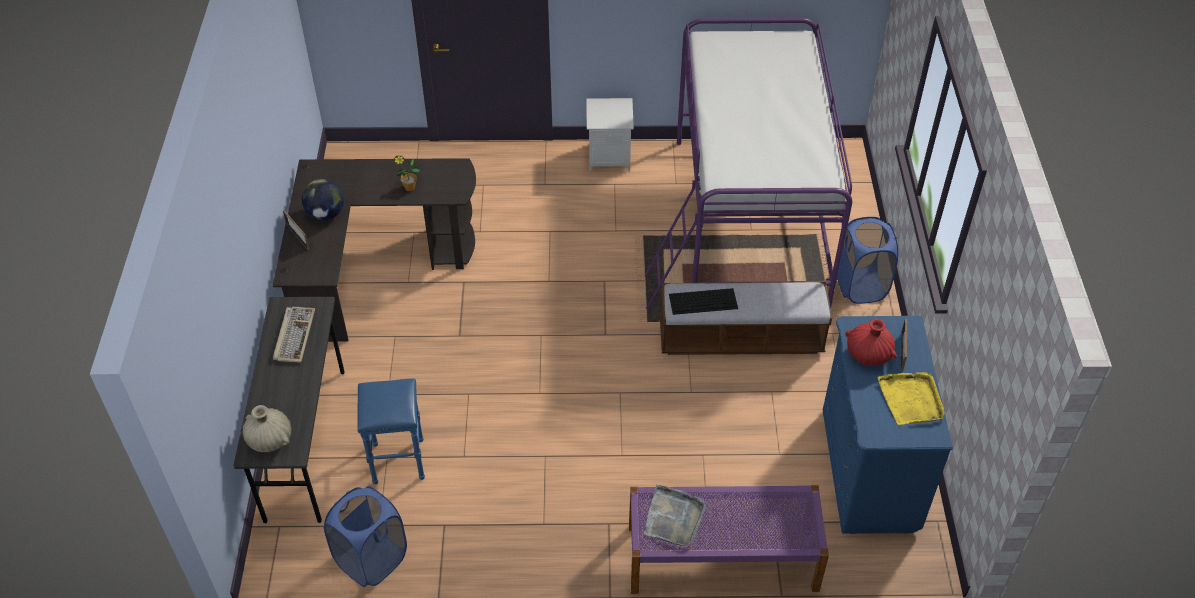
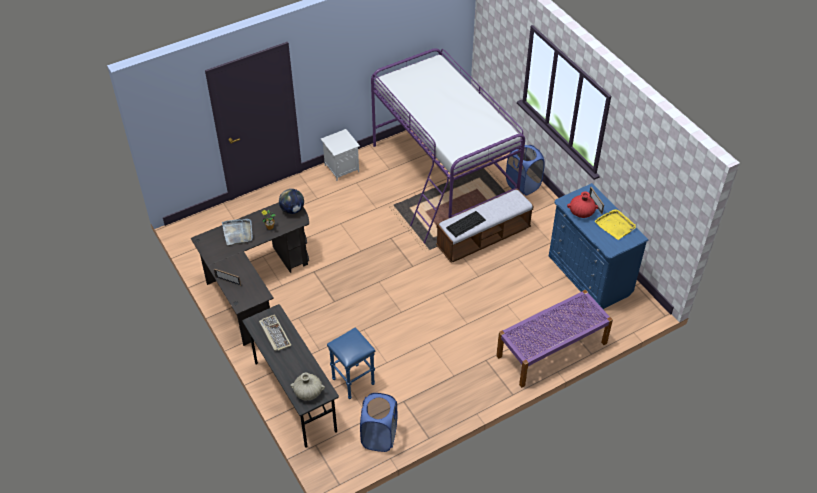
camera: 30 degrees left, 0 degrees up
globe [302,179,344,220] -> globe moved to [279,189,304,214]
grey tray [644,485,707,546] -> grey tray moved to [222,219,253,245]

